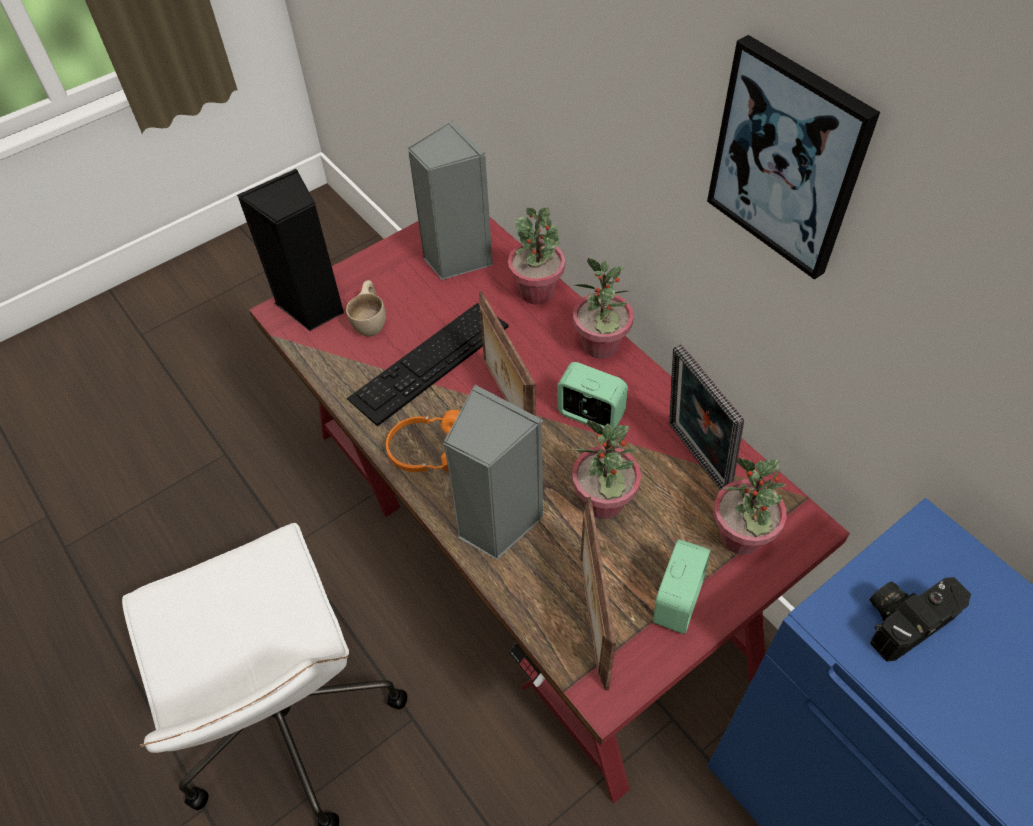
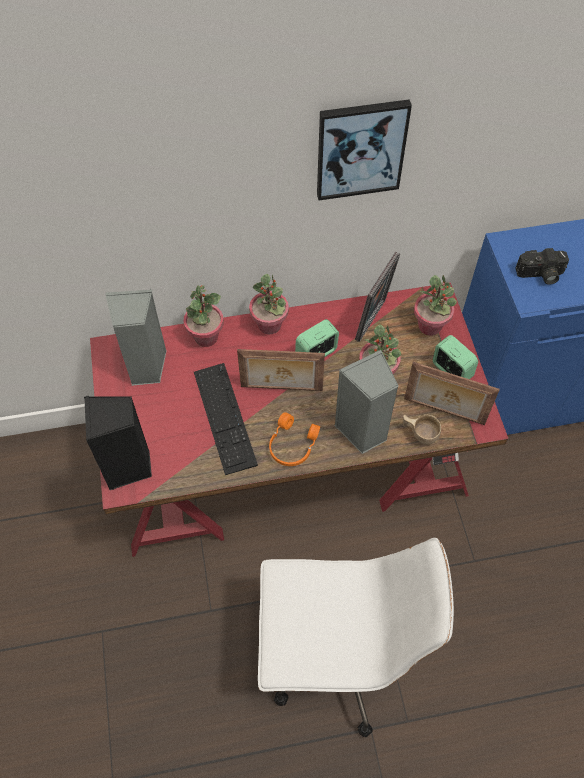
camera: 65 degrees left, 5 degrees up
beige cup [346,280,386,336] -> beige cup moved to [403,415,441,445]
picture frame [669,344,744,490] -> picture frame turned 60 degrees counterclockwise [355,252,400,342]
camera [870,577,971,662] -> camera turned 90 degrees counterclockwise [515,248,569,285]

